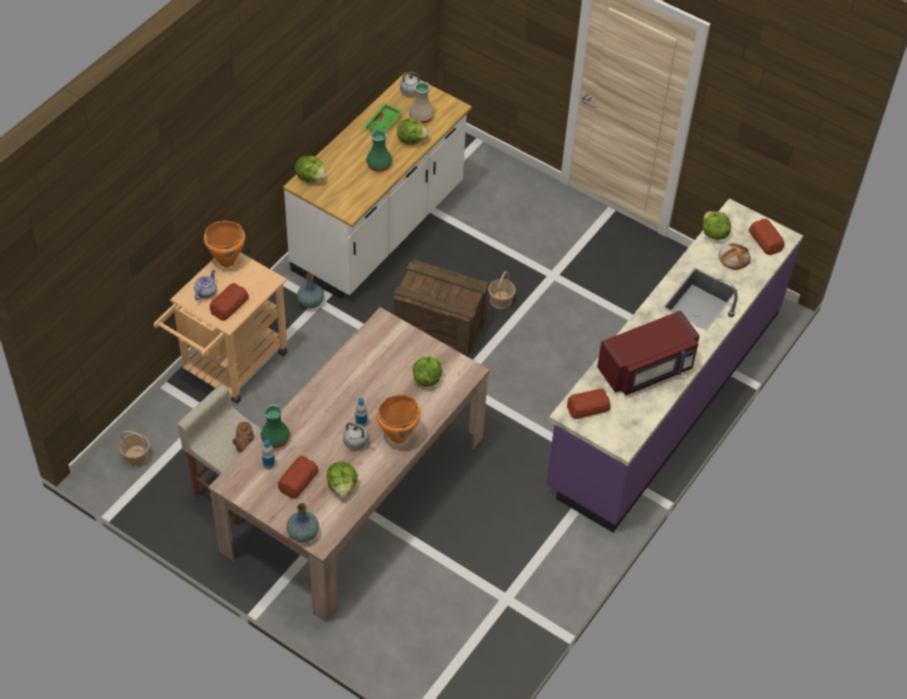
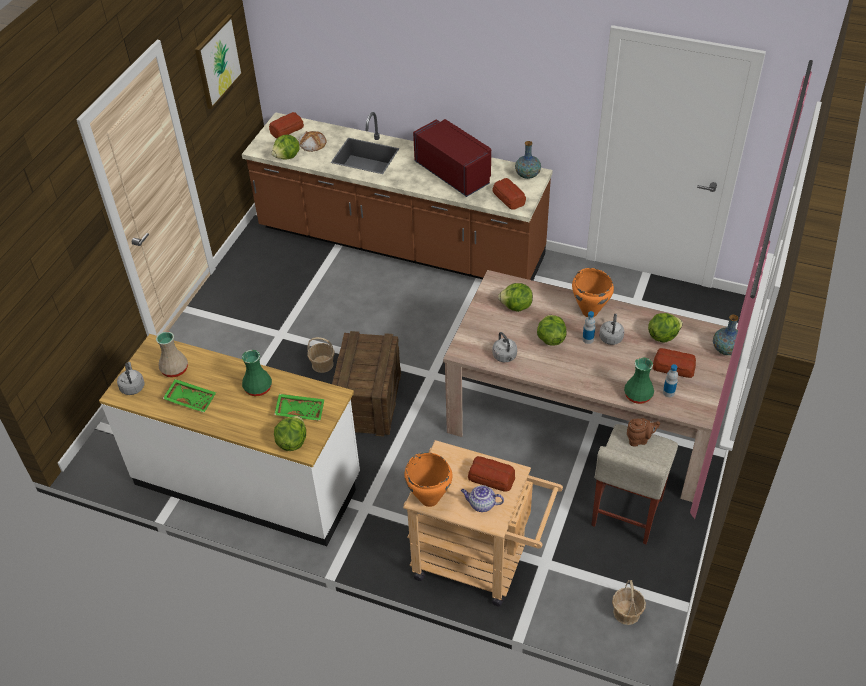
camera: 100 degrees left, 5 degrees down
vase [297,273,324,308] -> vase moved to [515,141,541,179]
lettuce [397,118,429,145] -> lettuce moved to [537,315,567,345]
purple counter [546,199,803,532] -> brown counter [242,112,553,281]
none -> picture [195,14,243,109]
none -> green tray [274,394,324,421]
none -> grey kettle [493,332,517,362]

